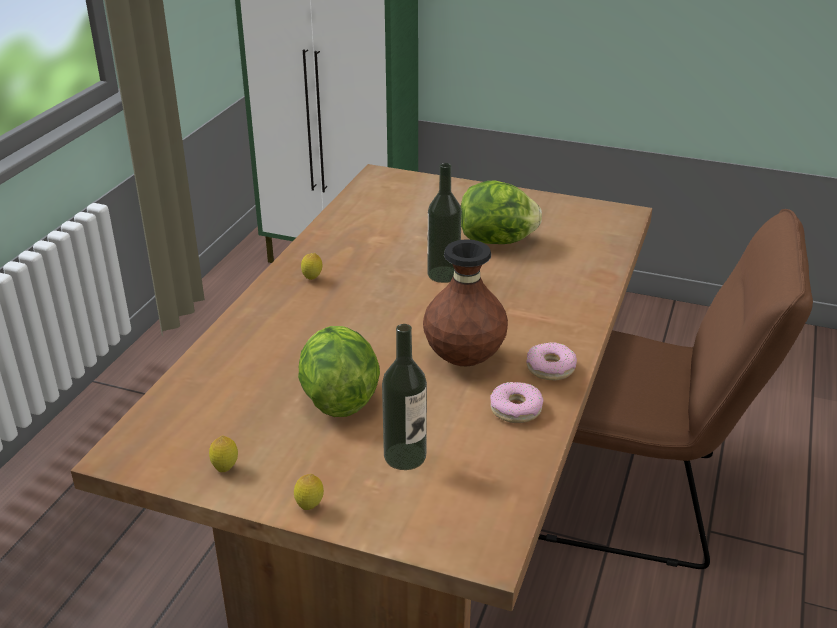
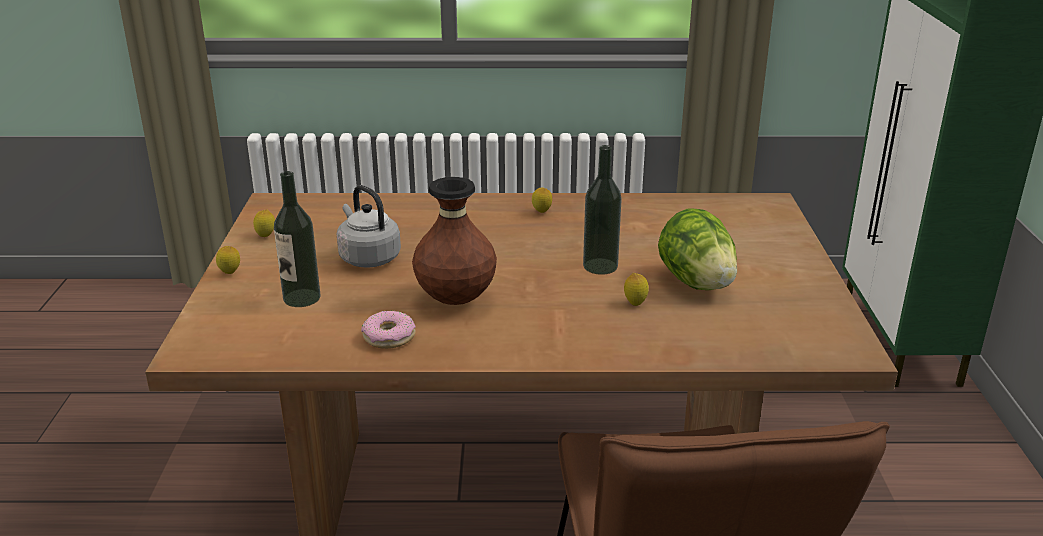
camera: 70 degrees right, 5 degrees down
lettuce [298,326,380,417] -> grey kettle [337,185,401,268]
donut [526,342,577,381] -> none
none -> lemon [624,273,649,306]

